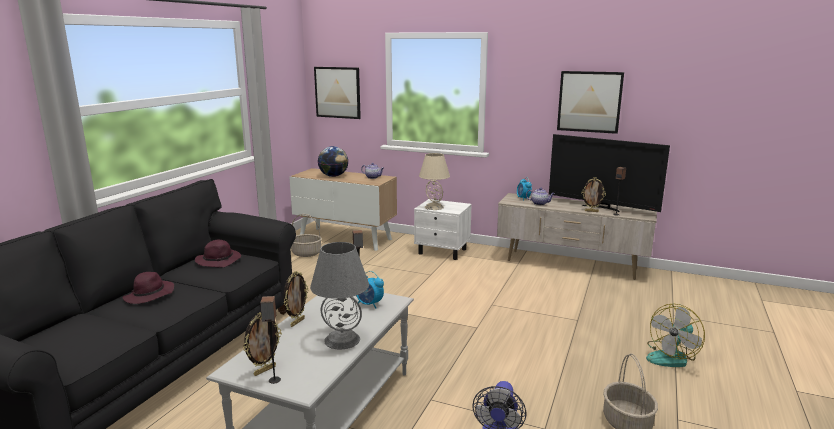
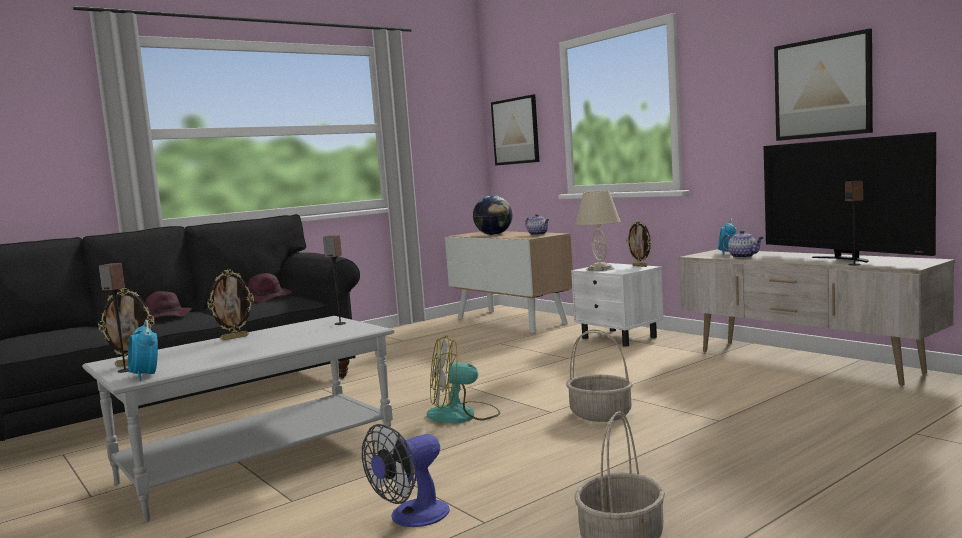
camera: 30 degrees right, 10 degrees down
basket [291,214,322,257] -> basket moved to [566,329,633,422]
grey table lamp [310,242,369,349] -> none
alarm clock [356,271,384,309] -> alarm clock moved to [128,320,158,381]
picture frame [581,177,606,212] -> picture frame moved to [626,220,651,267]
fan [646,304,705,367] -> fan moved to [427,336,500,424]

